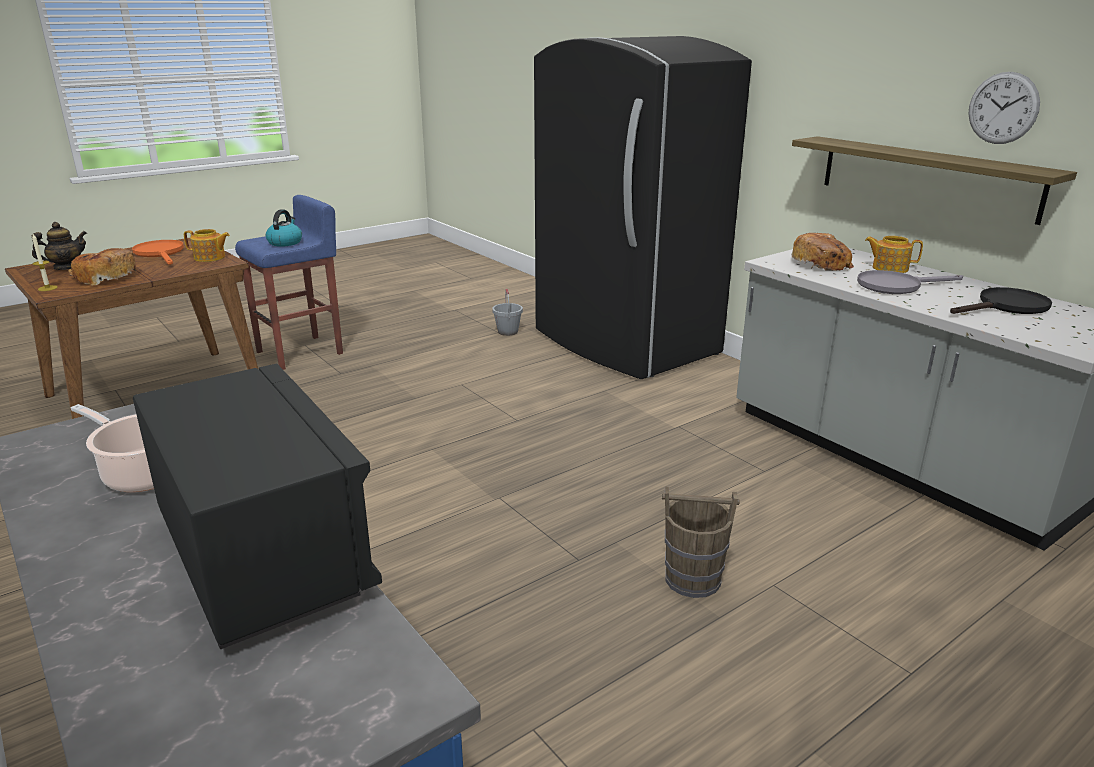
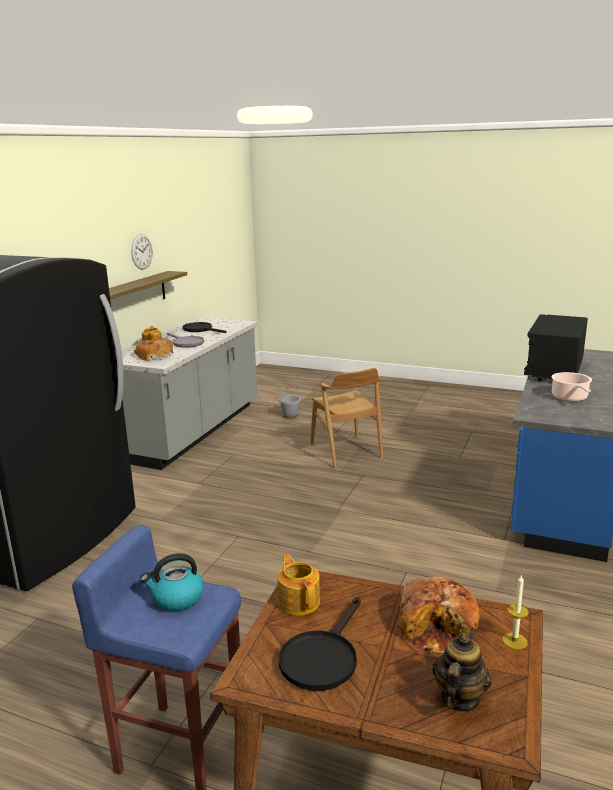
camera: 120 degrees left, 5 degrees down
teapot [32,222,87,270] -> teapot turned 90 degrees clockwise [432,628,492,711]
orange frying pan [132,240,184,265] -> black frying pan [279,597,361,691]
grey bucket [492,289,523,336] -> grey bucket moved to [279,386,301,419]
brown bucket [662,487,739,598] -> brown chair [310,368,383,468]

